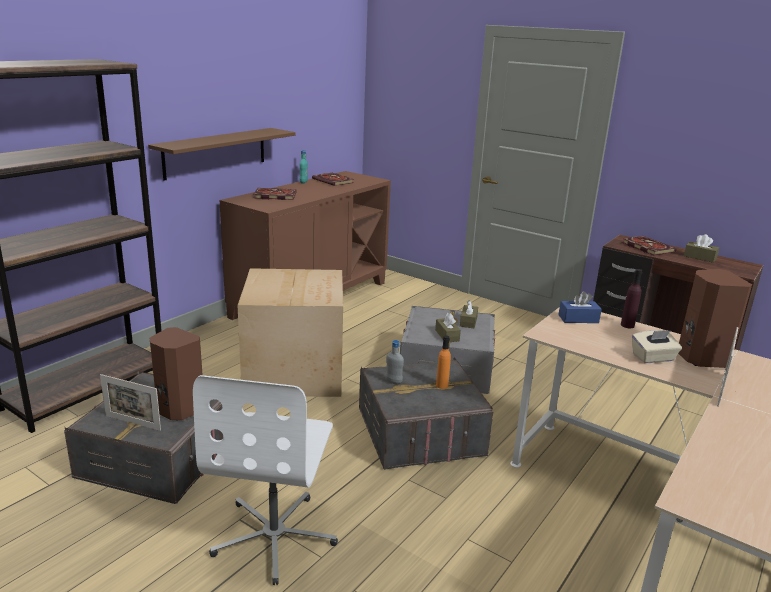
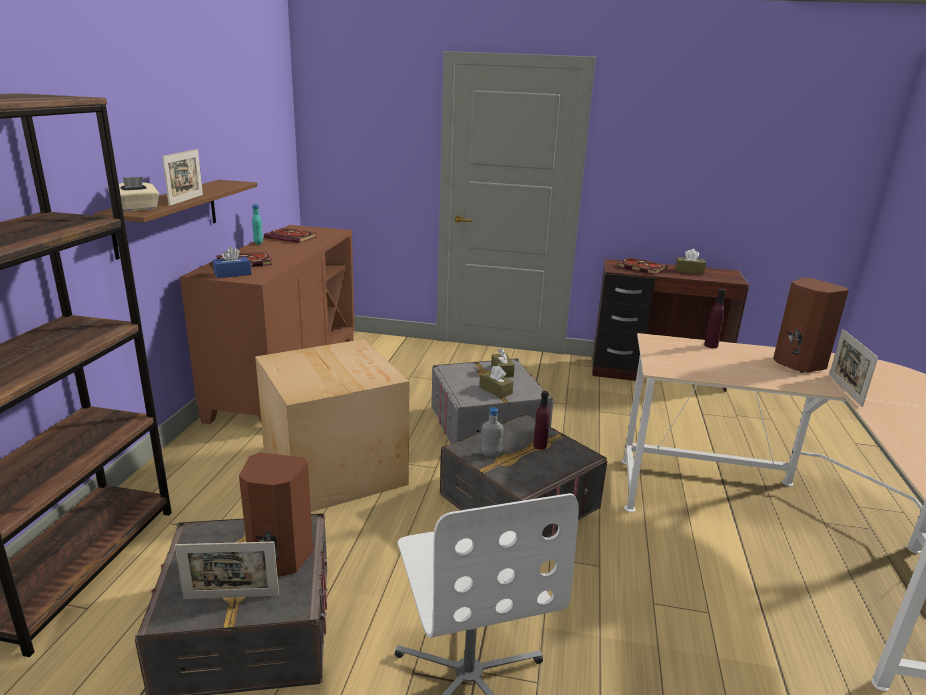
camera: 25 degrees left, 0 degrees up
orange bottle [436,335,451,389] -> purple bottle [533,391,550,450]
blue tissue box [558,291,602,323] -> blue tissue box moved to [213,247,251,278]
beige tissue box [632,330,682,363] -> beige tissue box moved to [108,177,159,212]
none -> picture frame [162,149,203,206]

